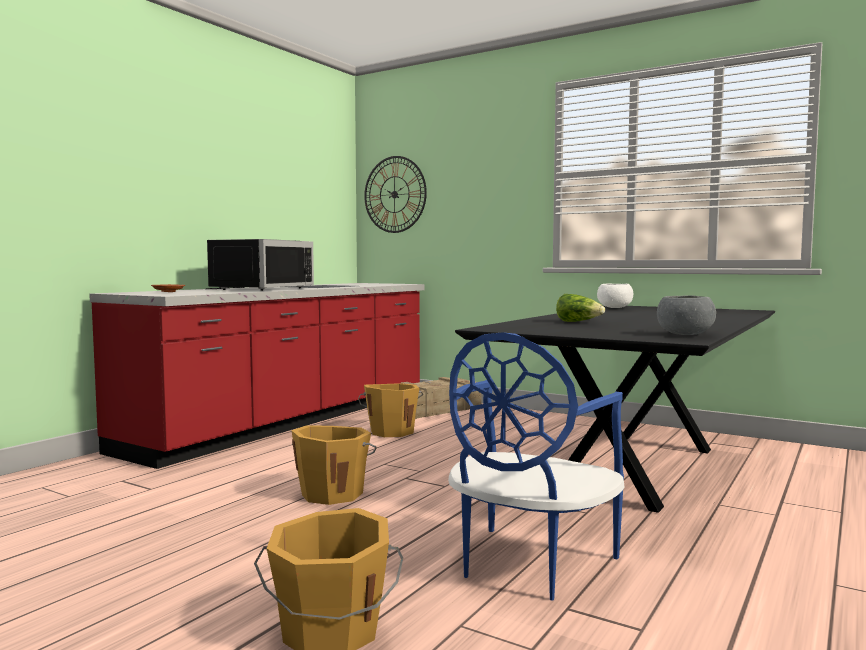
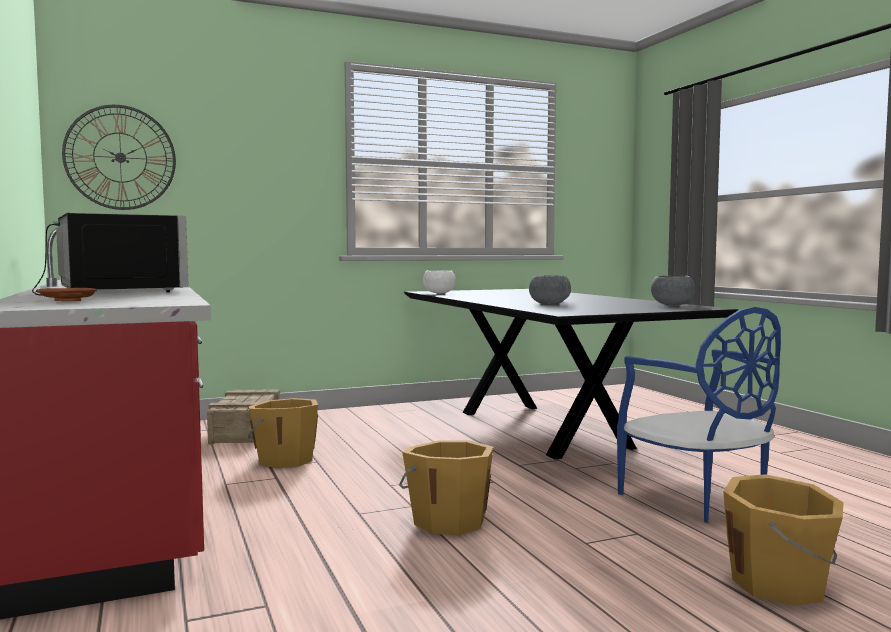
camera: 55 degrees left, 0 degrees up
lettuce [556,294,605,322] -> grey bowl [529,275,571,304]

